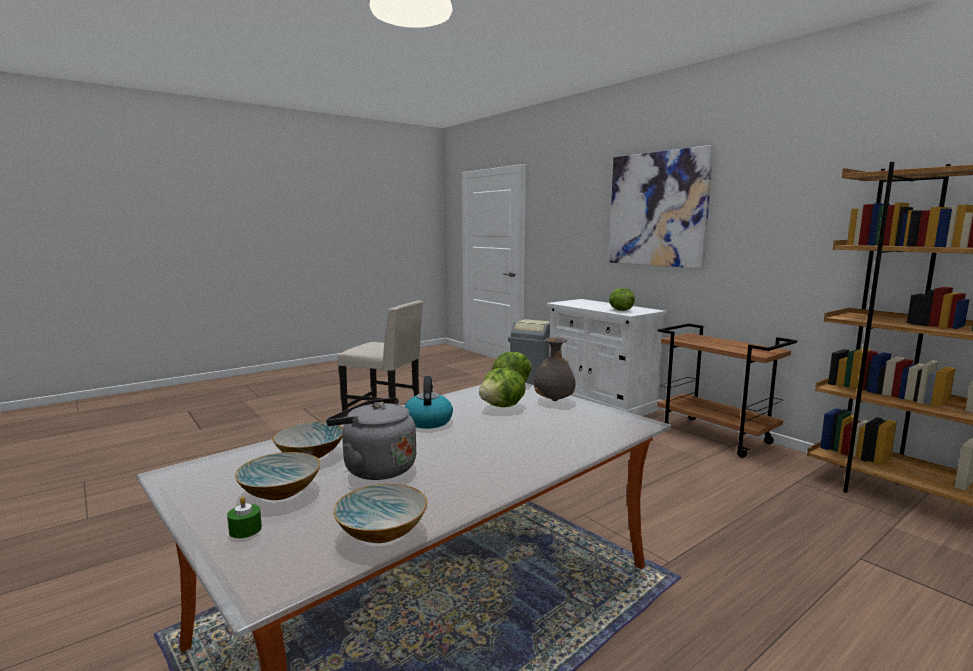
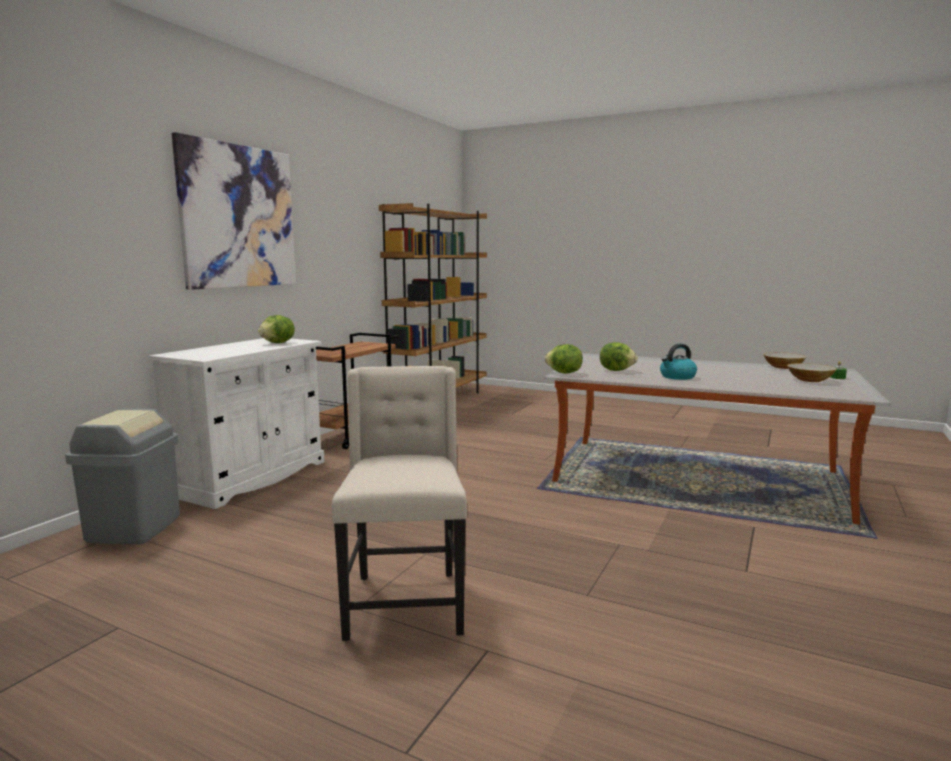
camera: 115 degrees left, 0 degrees up
bowl [272,422,343,458] -> none
grey kettle [326,398,416,480] -> none
grey vase [534,337,576,401] -> none

